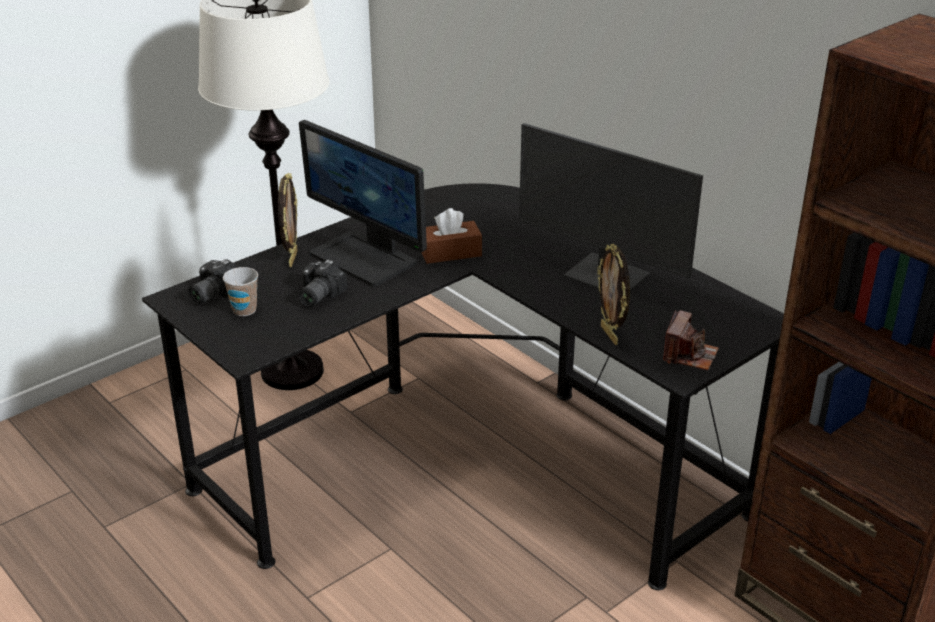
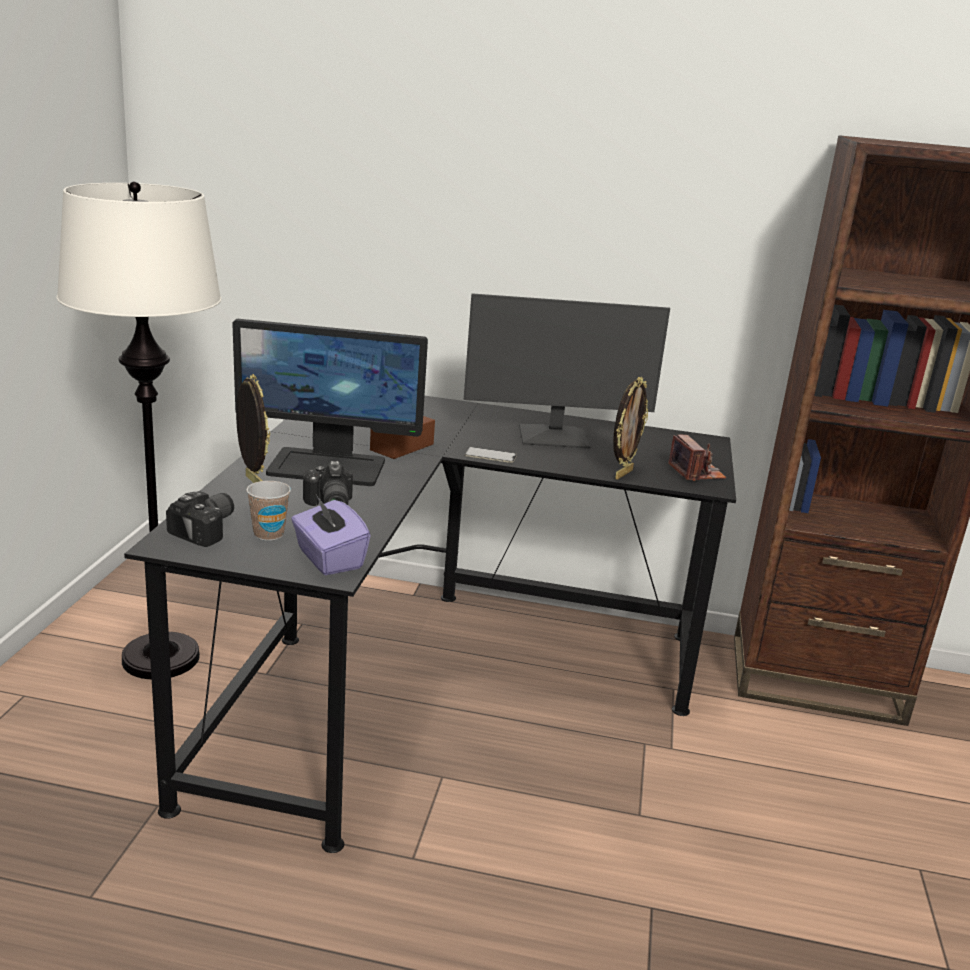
camera: 40 degrees left, 10 degrees down
camera [188,259,236,304] -> camera turned 150 degrees counterclockwise [166,491,234,547]
picture frame [597,244,630,345] -> picture frame turned 90 degrees counterclockwise [613,377,648,480]
none -> purple tissue box [291,496,371,575]
none -> phone [464,447,517,463]

